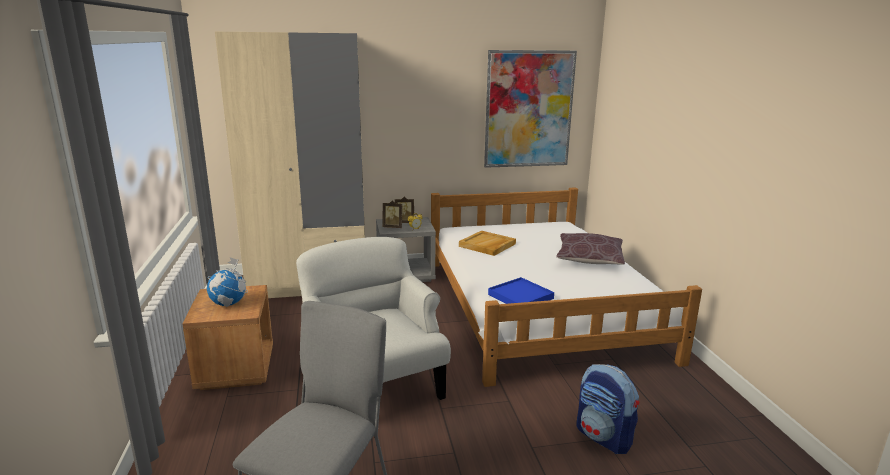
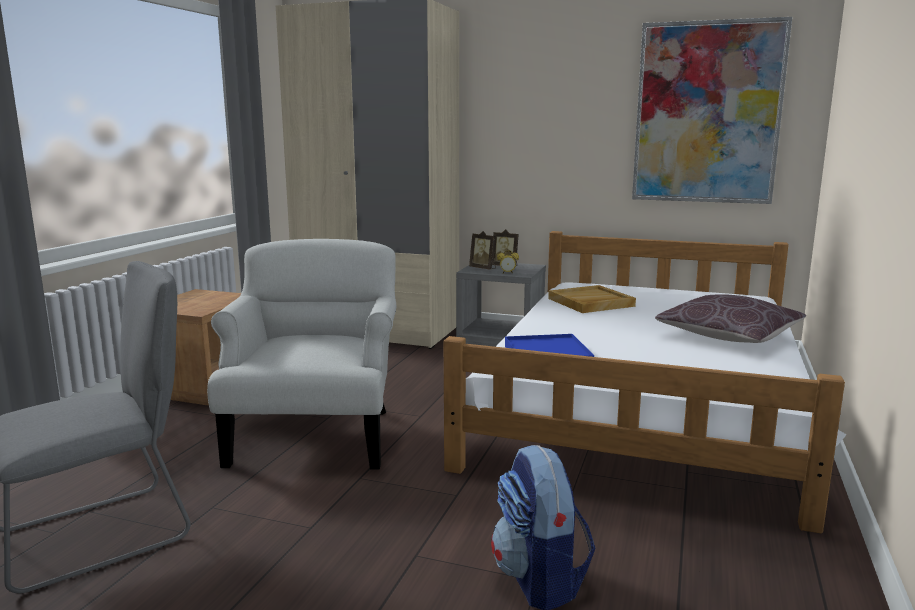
camera: 30 degrees right, 5 degrees down
globe [207,257,248,307] -> none

